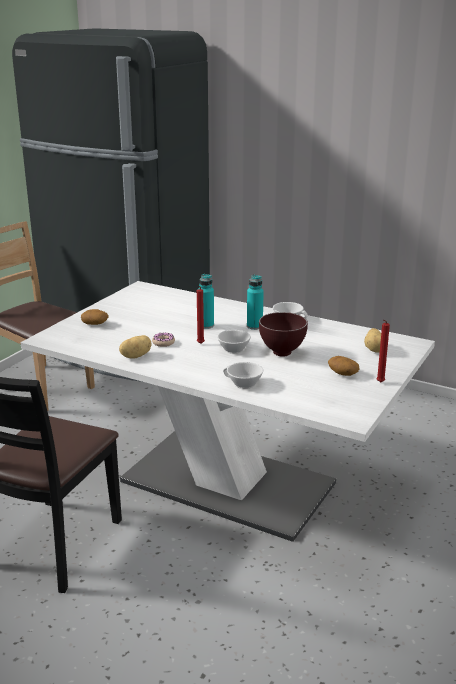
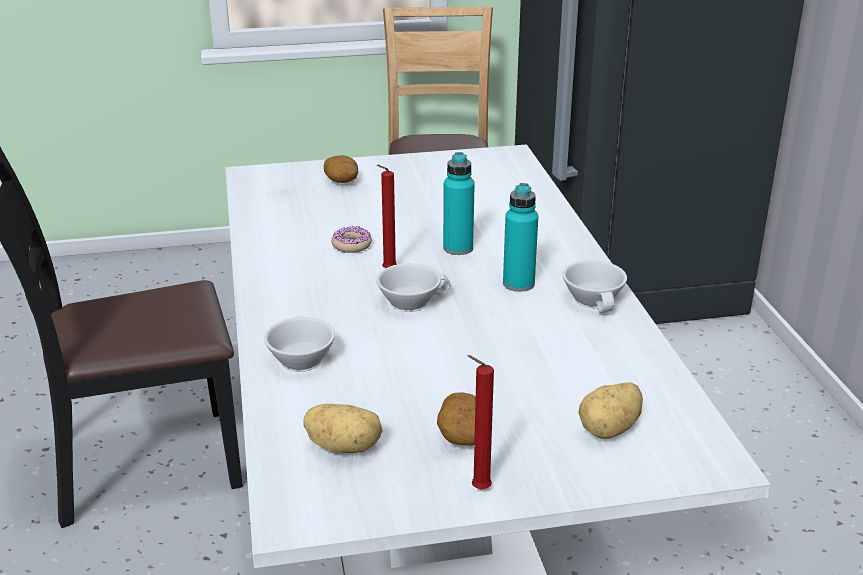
camera: 50 degrees right, 5 degrees up
potato [119,335,152,359] -> potato moved to [303,404,383,453]
brown bowl [259,312,308,357] -> none

